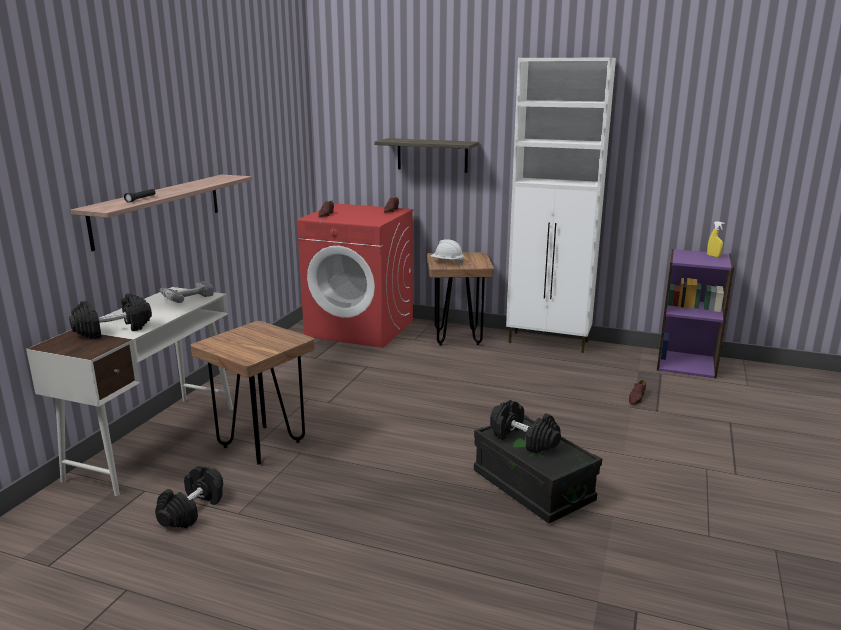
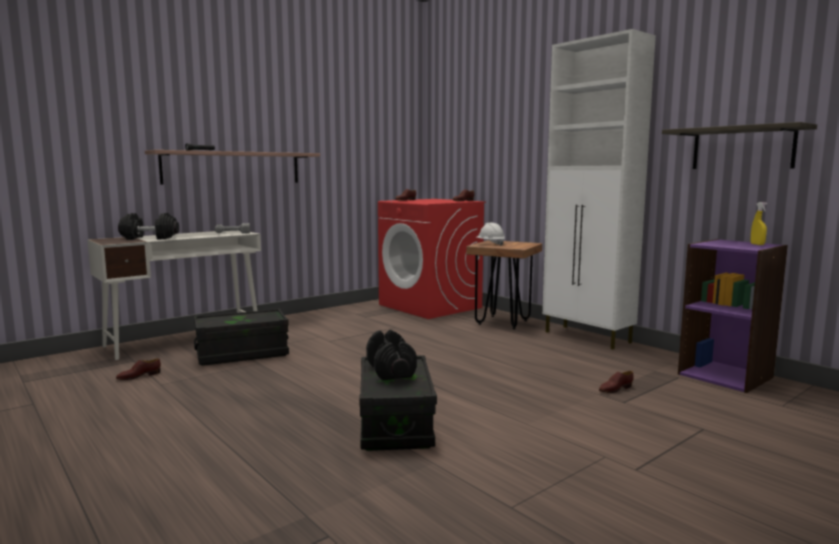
camera: 30 degrees right, 10 degrees down
black dumbbell [155,466,223,528] -> brown shoe [116,358,161,380]
brown stool [190,321,315,465] -> black storage box [194,309,289,366]
shelf [374,138,479,173] -> shelf moved to [662,122,817,169]

